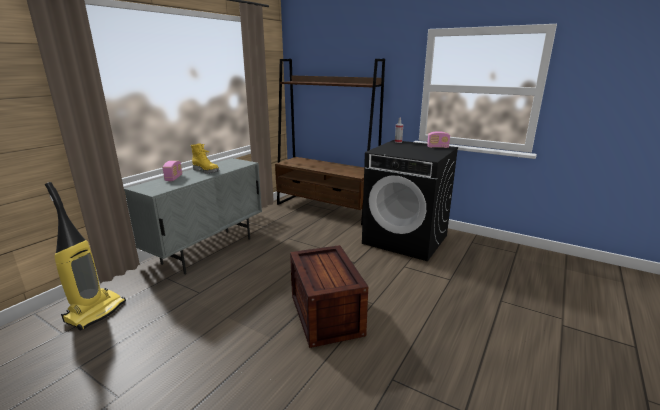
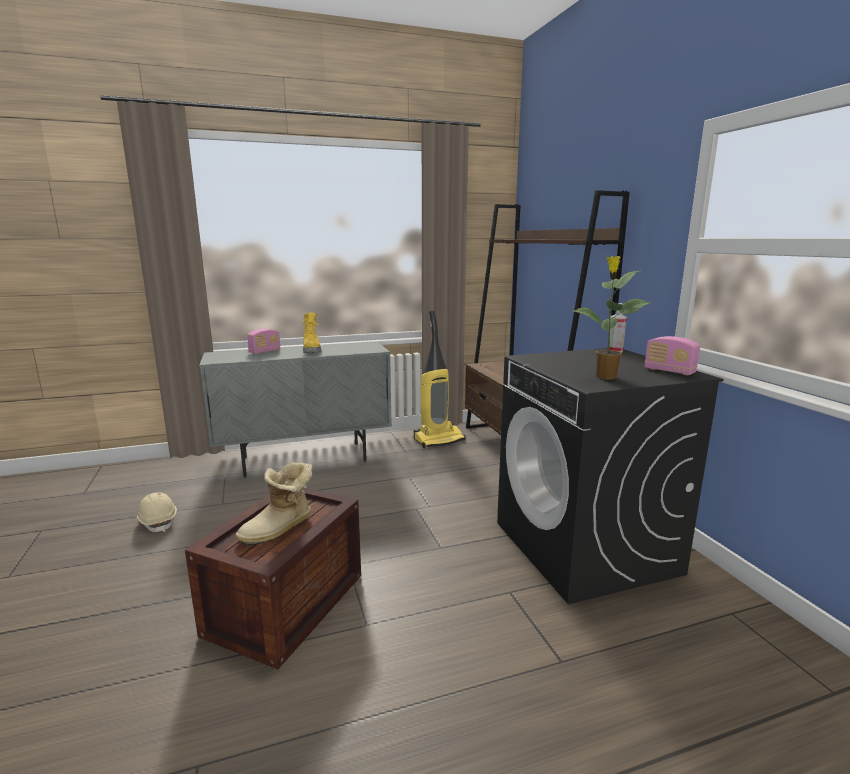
camera: 40 degrees right, 5 degrees down
vacuum cleaner [45,182,126,330] -> vacuum cleaner moved to [414,311,466,448]
none -> beige hard hat [137,492,177,532]
none -> boot [235,462,313,546]
none -> potted plant [573,256,651,380]

